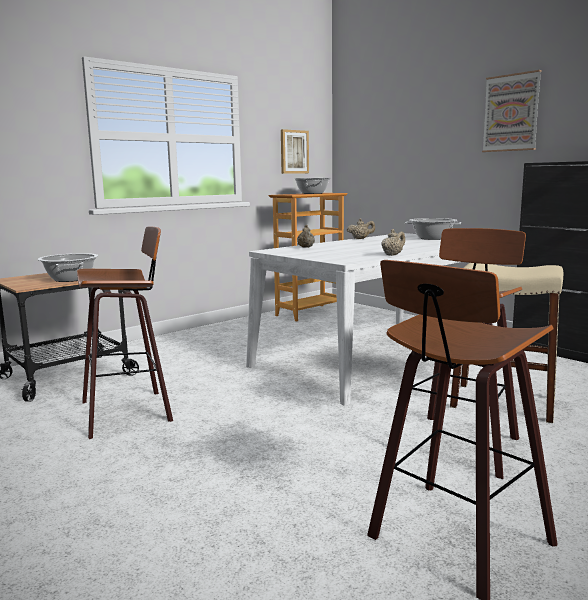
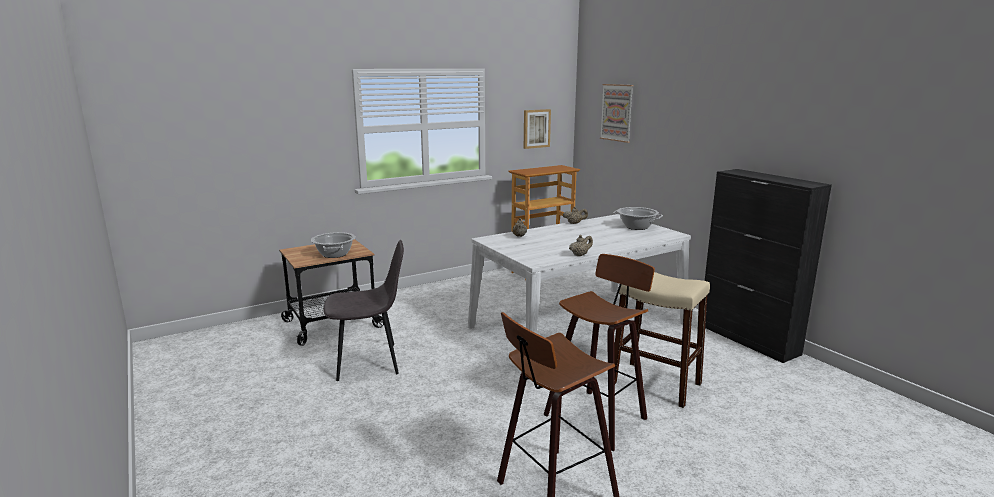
camera: 10 degrees right, 5 degrees up
stool [77,227,173,439] -> grey chair [324,240,404,381]
cooking pot [293,178,330,194] -> none
picture [482,70,542,152] -> picture moved to [600,84,634,143]

